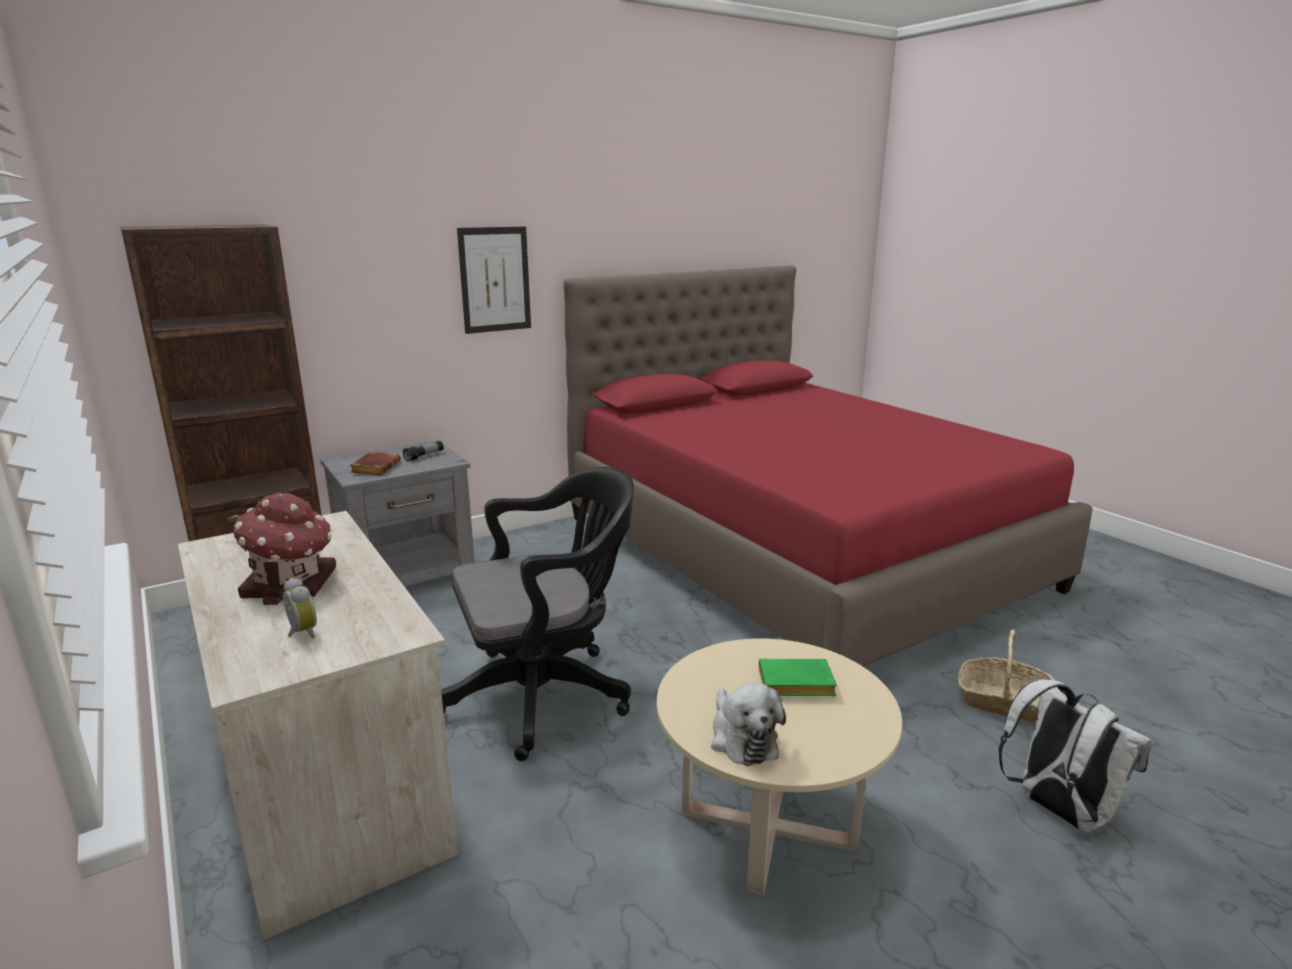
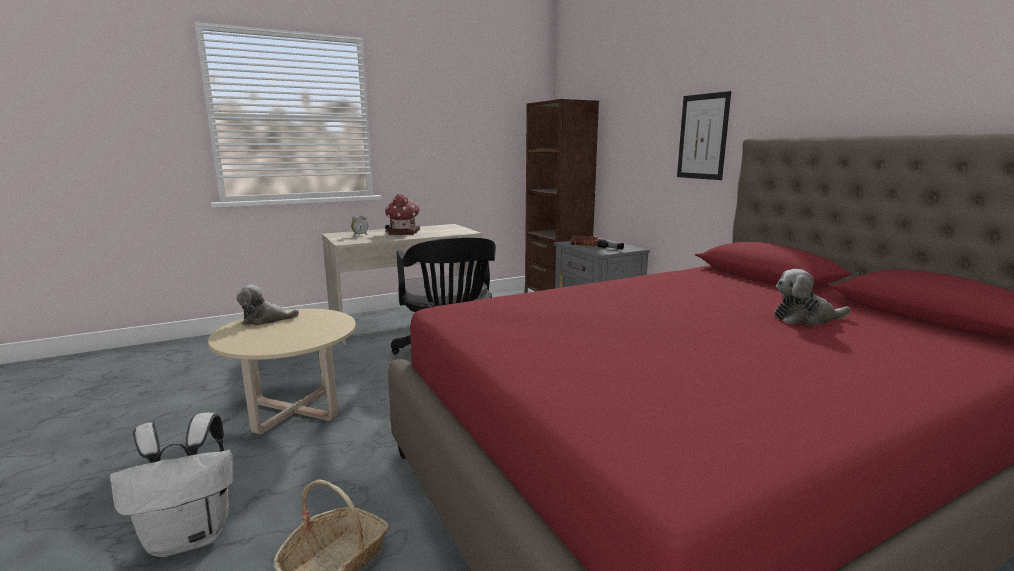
camera: 95 degrees right, 5 degrees down
green book [759,658,837,696] -> none
none -> plush toy [774,269,851,326]

